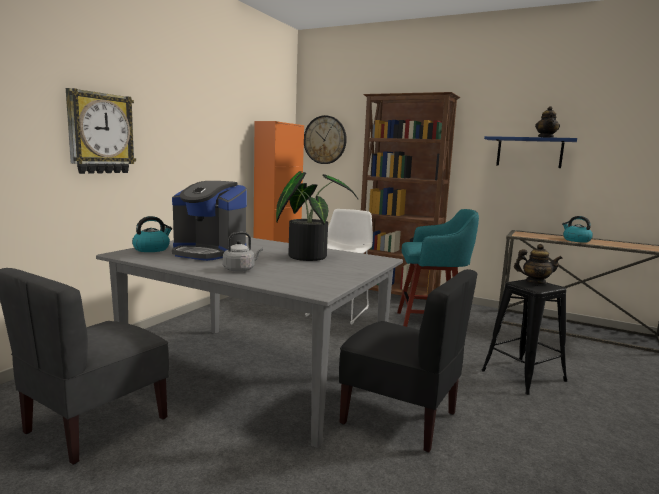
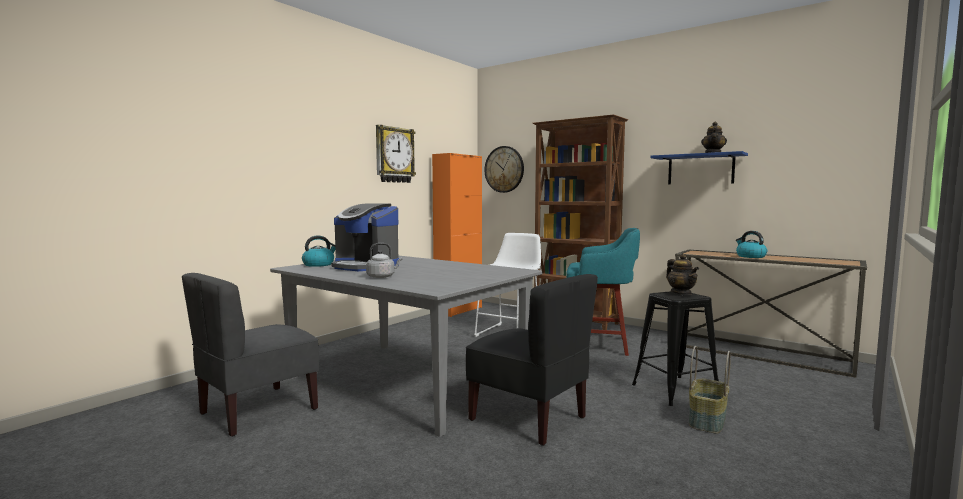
camera: 10 degrees right, 5 degrees down
wall clock [66,88,136,174] -> wall clock moved to [376,125,416,183]
potted plant [276,171,358,261] -> none
teapot [514,244,563,284] -> teapot turned 45 degrees clockwise [666,254,699,295]
none -> basket [689,346,731,433]

